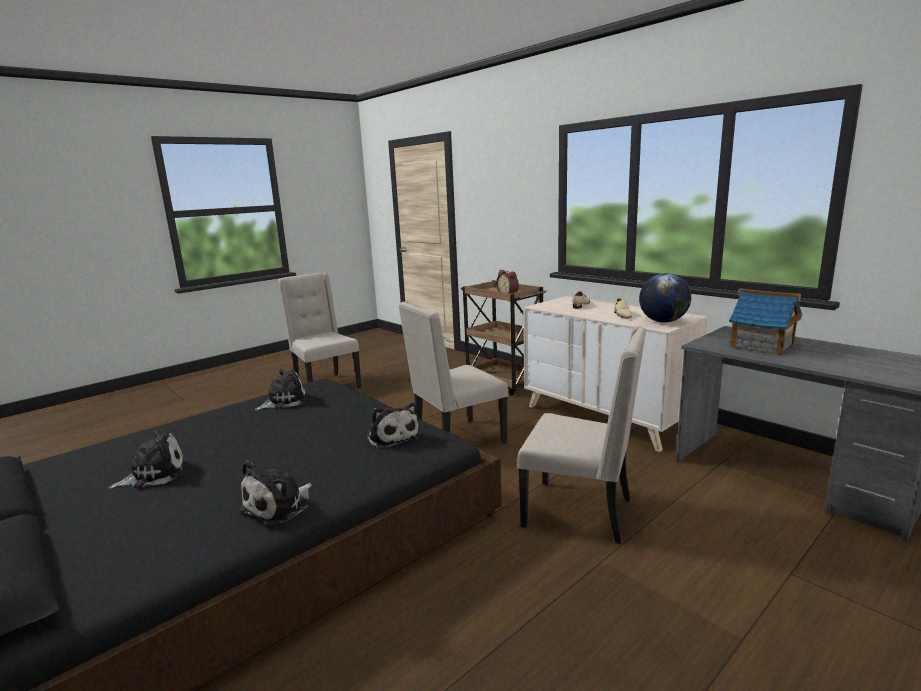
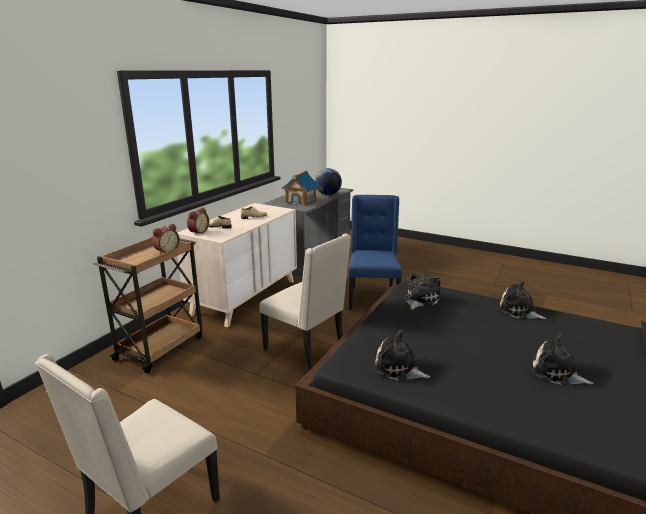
camera: 110 degrees left, 5 degrees up
plush toy [239,461,312,525] -> plush toy turned 150 degrees counterclockwise [498,280,547,319]
beige chair [517,326,646,544] -> blue chair [348,195,402,310]
globe [639,273,691,323] -> globe moved to [315,168,342,195]
none -> alarm clock [187,207,209,235]

